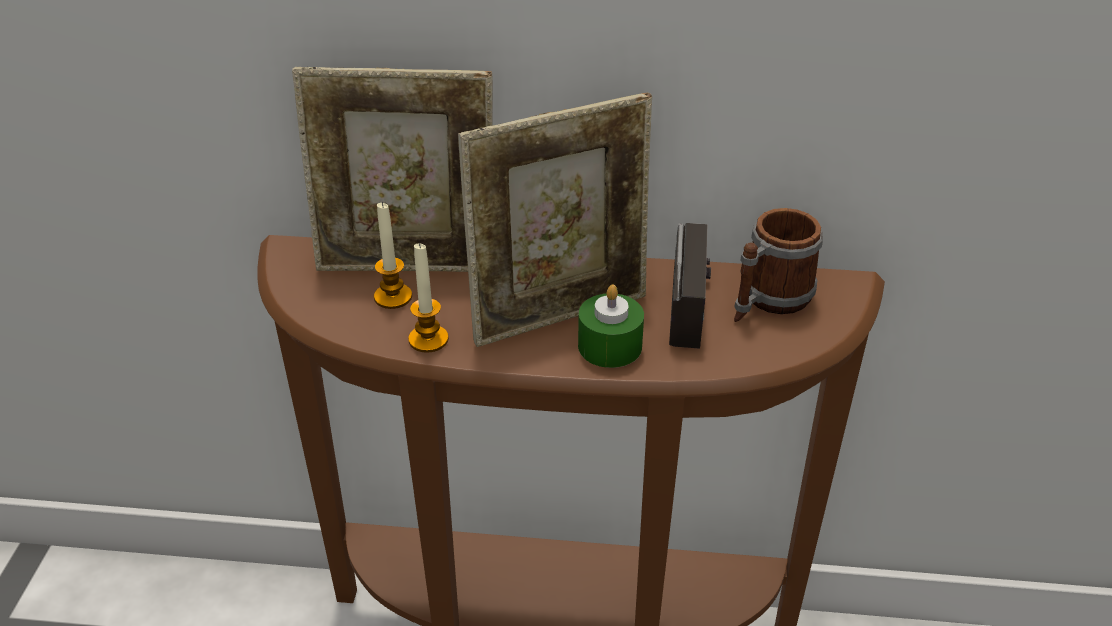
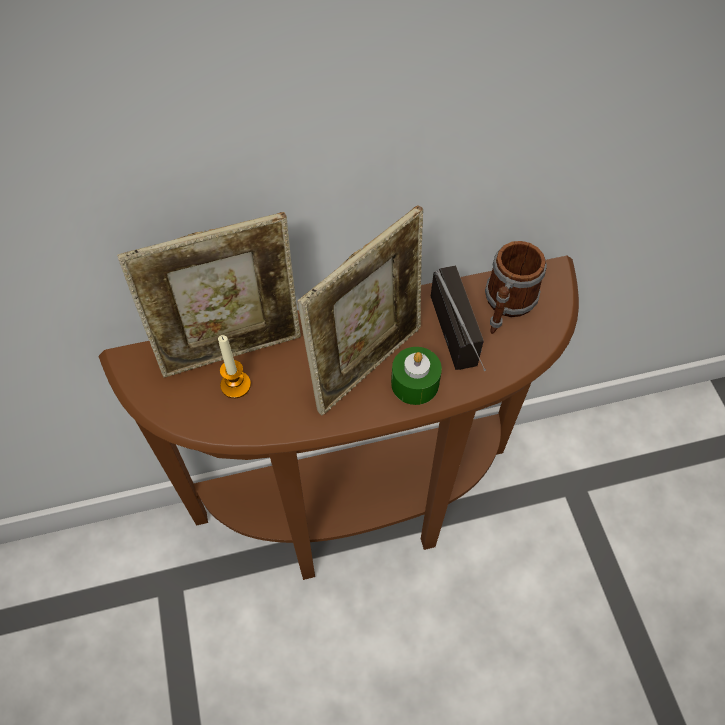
camera: 20 degrees left, 20 degrees up
candle [408,242,449,353] -> none

